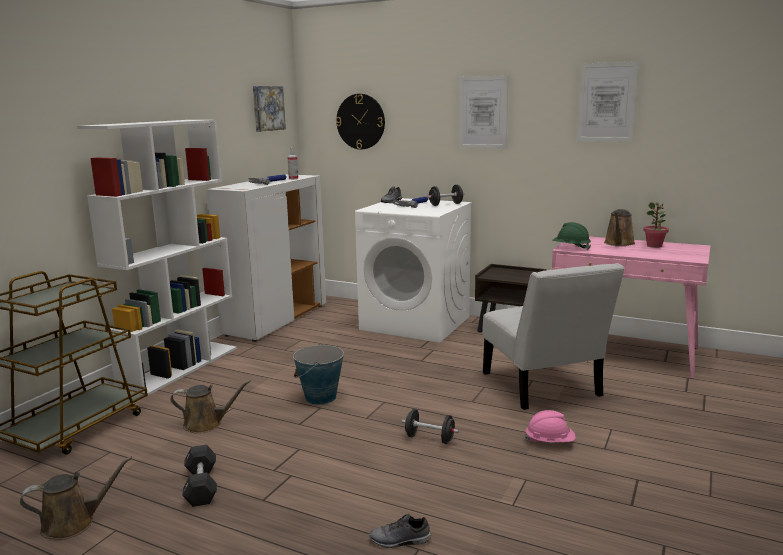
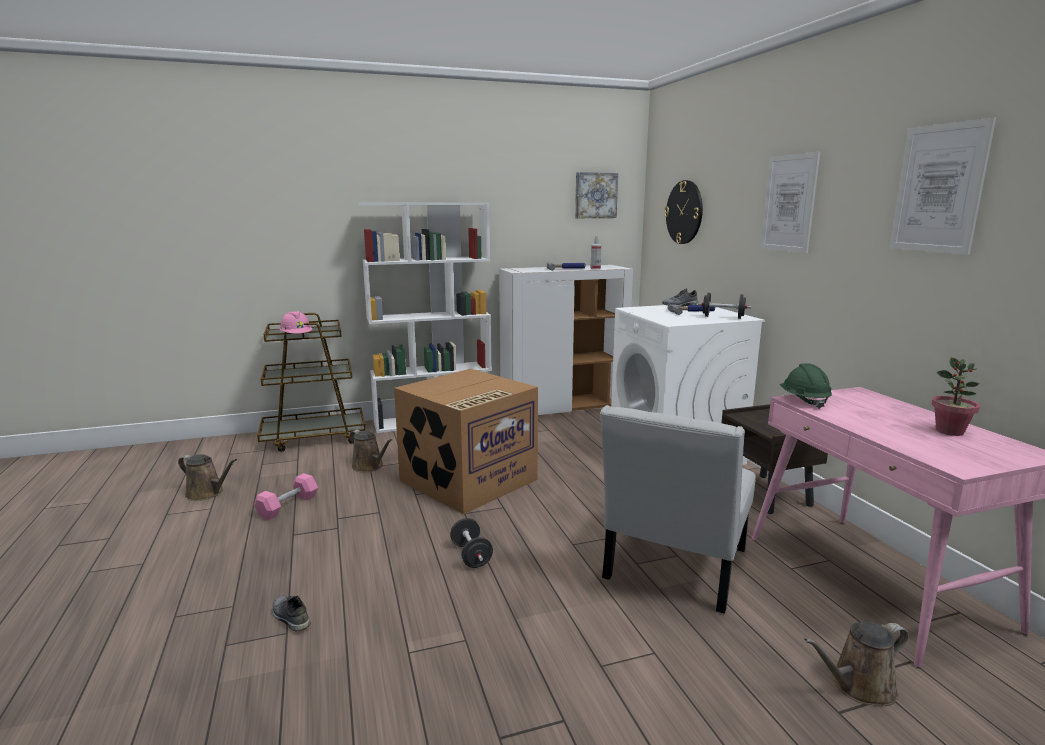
camera: 45 degrees right, 0 degrees up
black dumbbell [183,445,217,507] -> pink dumbbell [254,473,318,520]
bucket [293,343,344,405] -> cardboard box [394,369,538,514]
pink hard hat [525,410,576,442] -> pink hard hat moved to [280,311,312,334]
brown watering can [604,209,635,246] -> brown watering can moved to [804,622,909,706]

